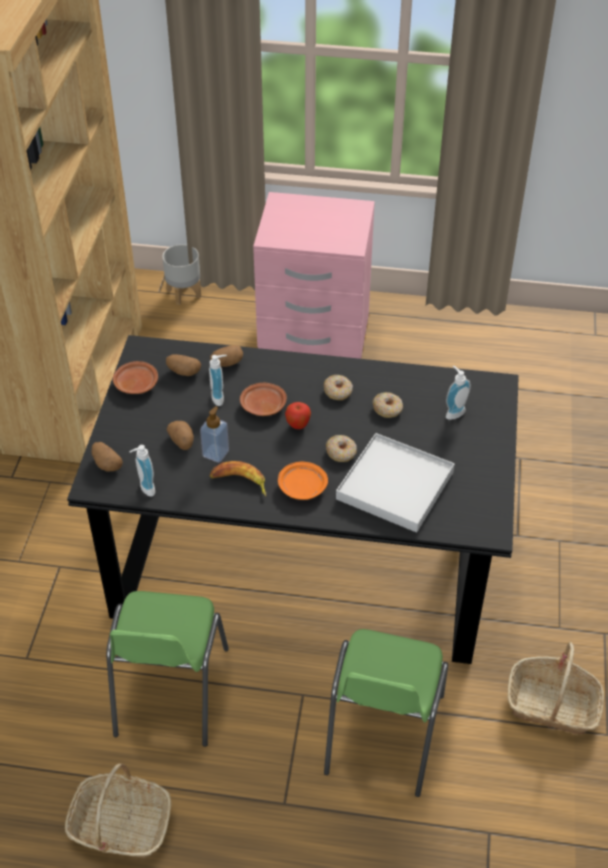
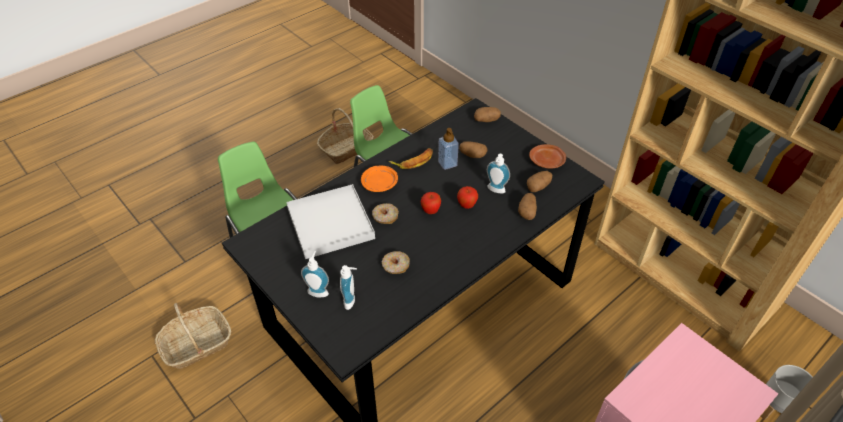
camera: 130 degrees right, 0 degrees up
soap dispenser [129,445,155,497] -> soap dispenser moved to [301,251,329,297]
brown plate [240,383,287,416] -> apple [457,186,478,209]
donut [324,375,353,400] -> none

